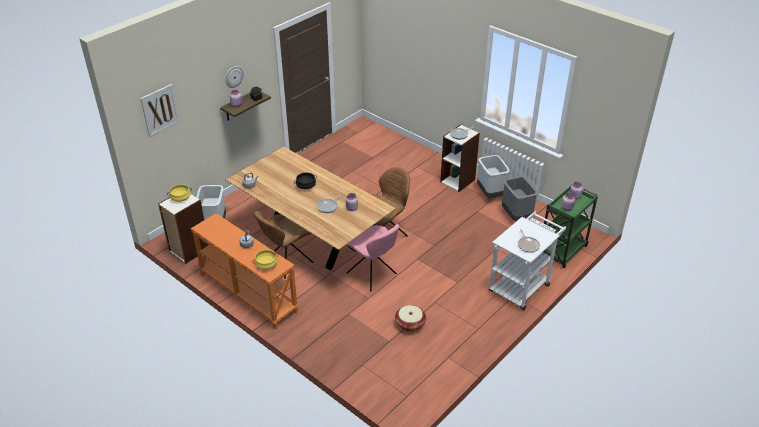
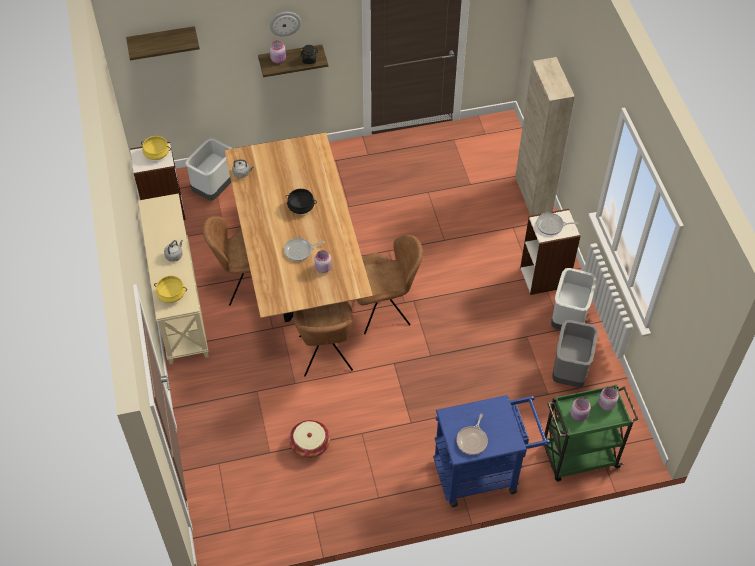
camera: 35 degrees right, 15 degrees up
picture [140,84,180,137] -> shelf [126,26,200,60]
orange console table [191,213,298,329] -> beige console table [138,193,209,364]
pink chair [347,224,400,291] -> brown chair [293,301,353,376]
white cart [489,212,566,310] -> blue cart [433,395,550,507]
none -> beige cabinet [515,57,575,216]

